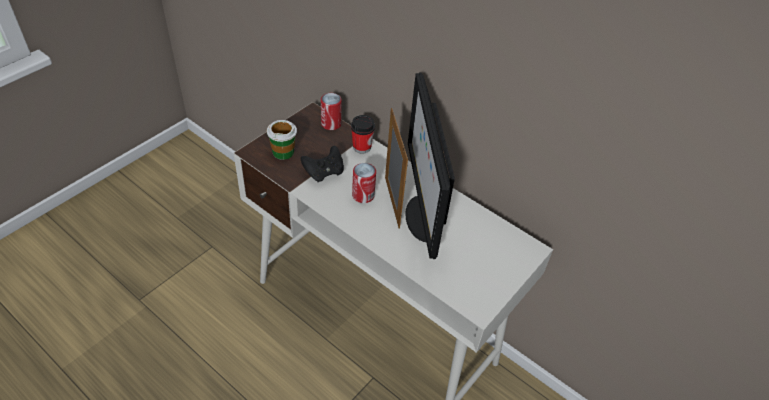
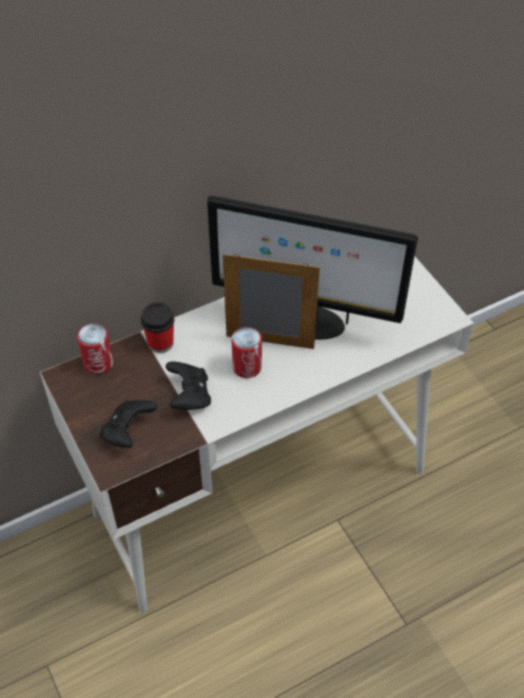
camera: 65 degrees left, 5 degrees up
cup [267,120,297,160] -> black game controller [100,400,157,448]

